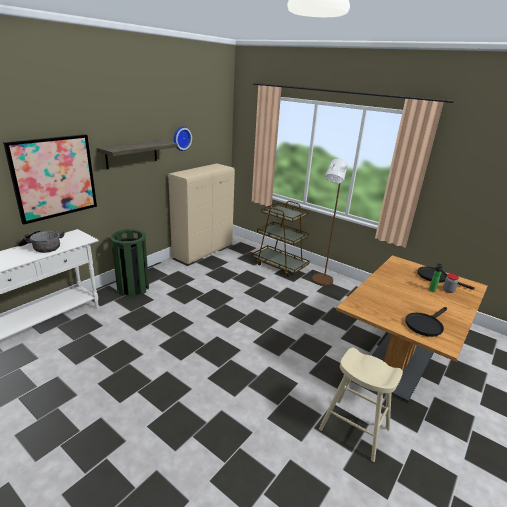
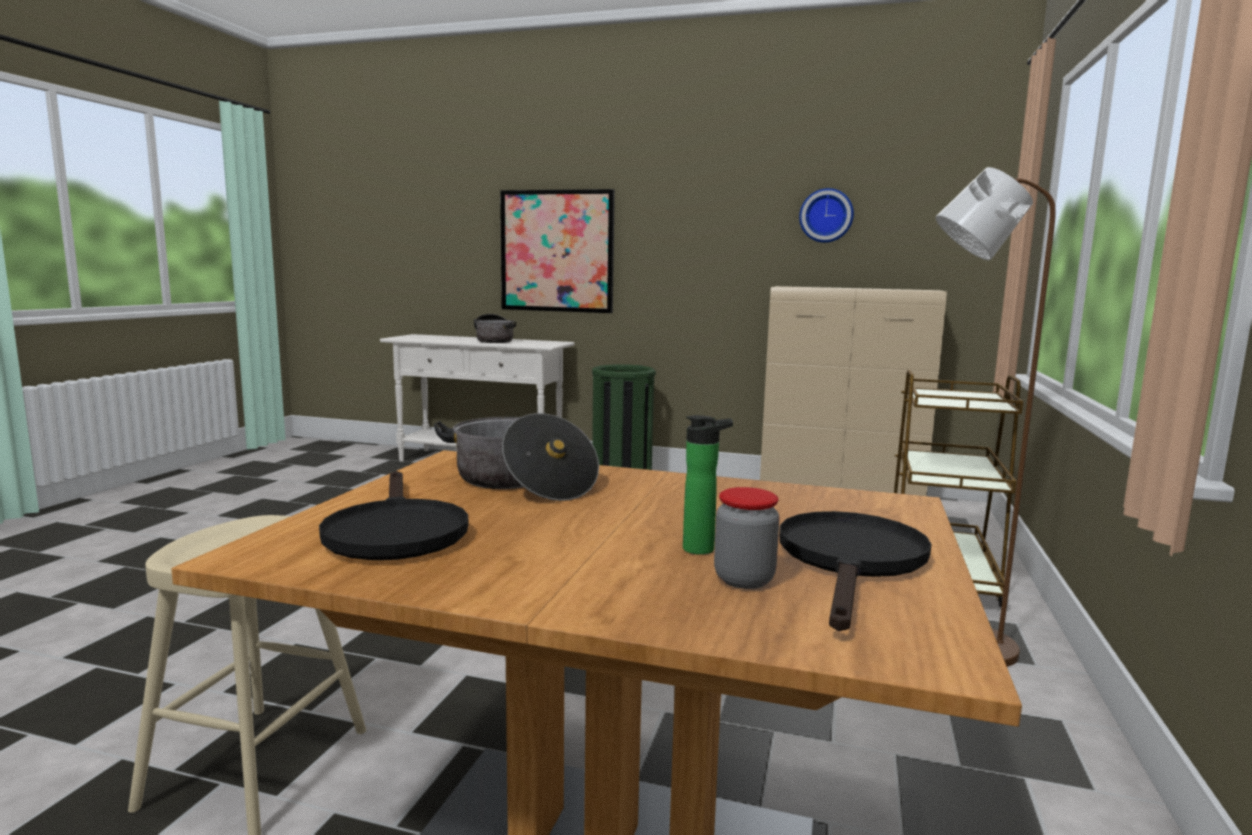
camera: 70 degrees right, 15 degrees down
shelf [97,140,178,169] -> none
black frying pan [405,307,447,337] -> black frying pan turned 135 degrees counterclockwise [319,471,469,560]
none -> cooking pot [434,413,599,501]

